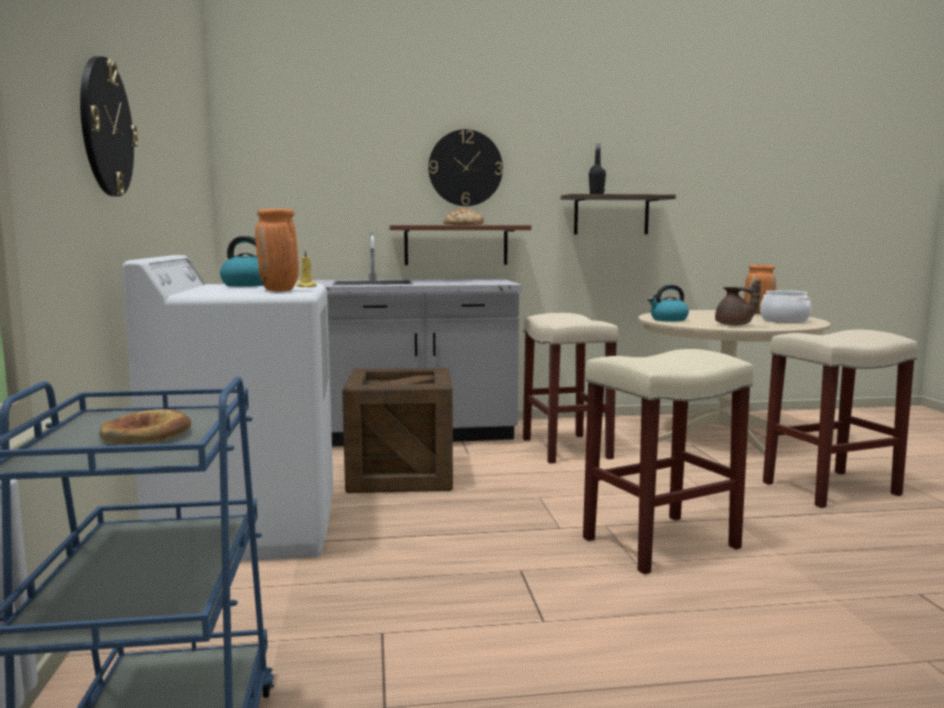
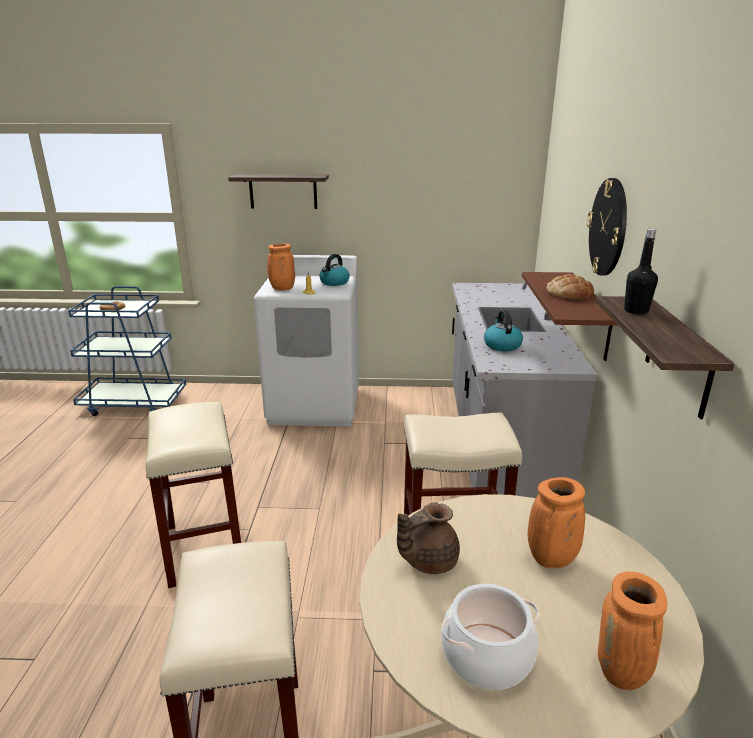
camera: 100 degrees right, 15 degrees up
wall clock [80,56,138,196] -> shelf [228,174,329,209]
crate [342,368,453,493] -> none
kettle [648,285,689,322] -> kettle moved to [484,310,523,352]
none -> orange vase [528,477,585,568]

